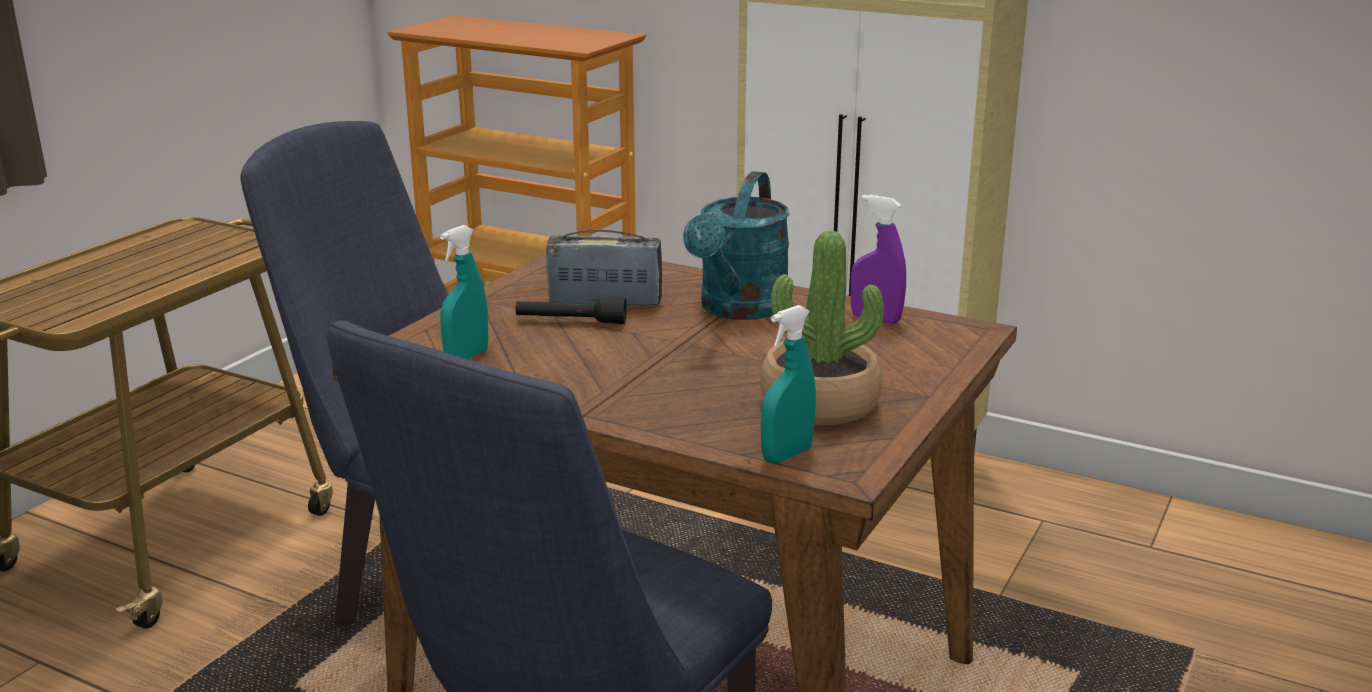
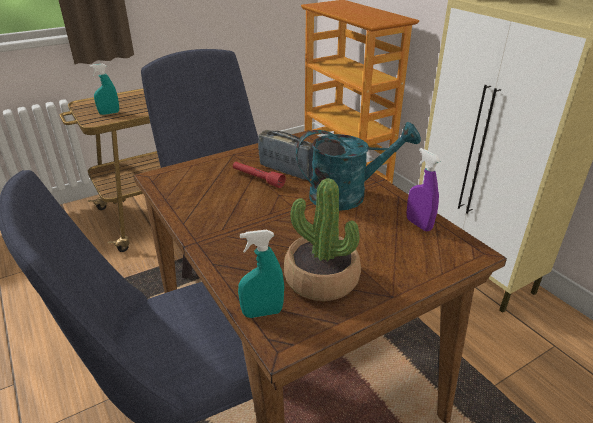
camera: 30 degrees right, 10 degrees up
turquoise spray bottle [440,225,488,359] -> turquoise spray bottle moved to [90,64,119,115]
black flashlight [516,298,627,324] -> red flashlight [233,162,286,188]
turquoise watering can [683,171,790,320] -> turquoise watering can turned 150 degrees counterclockwise [296,122,421,211]

